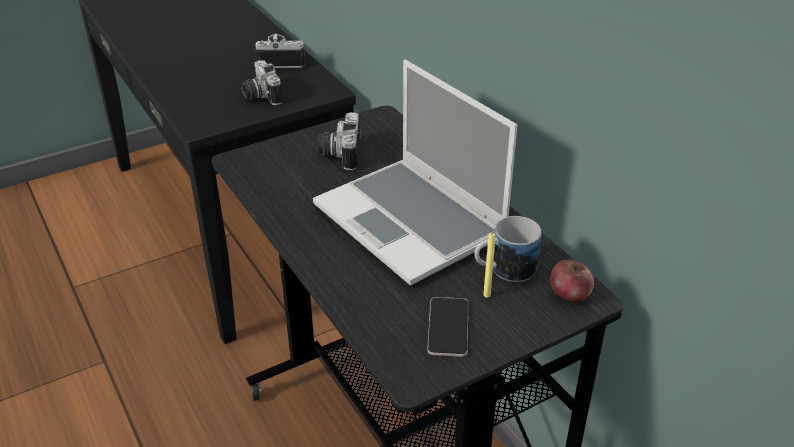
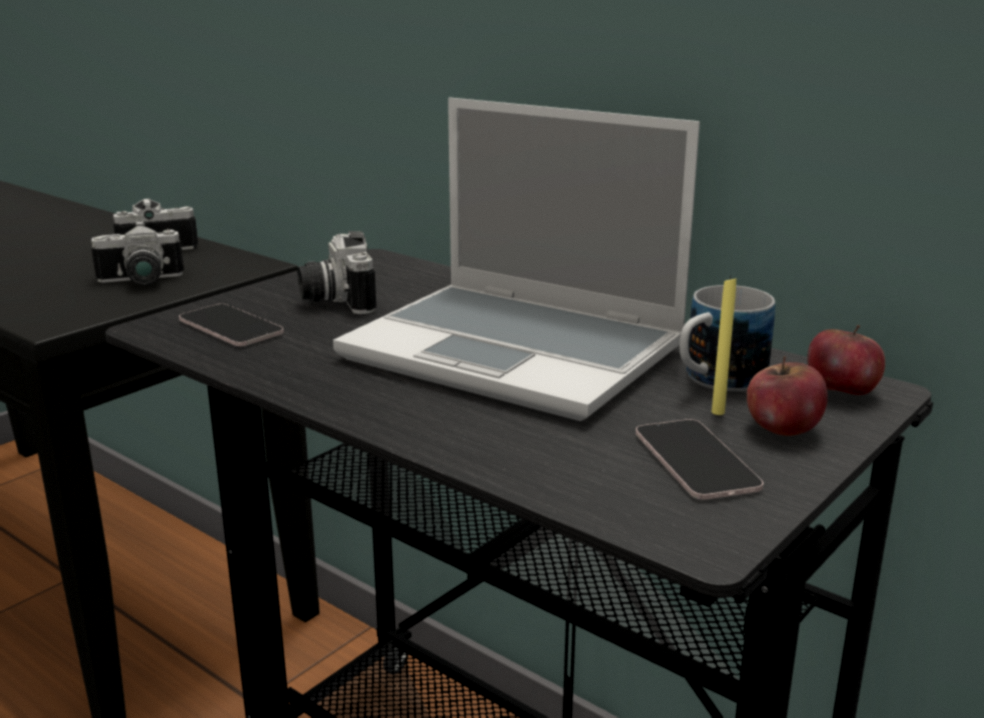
camera: 20 degrees left, 15 degrees down
camera [241,60,283,105] -> camera turned 60 degrees counterclockwise [91,220,184,285]
none -> phone [179,304,284,346]
none -> apple [747,356,828,436]

